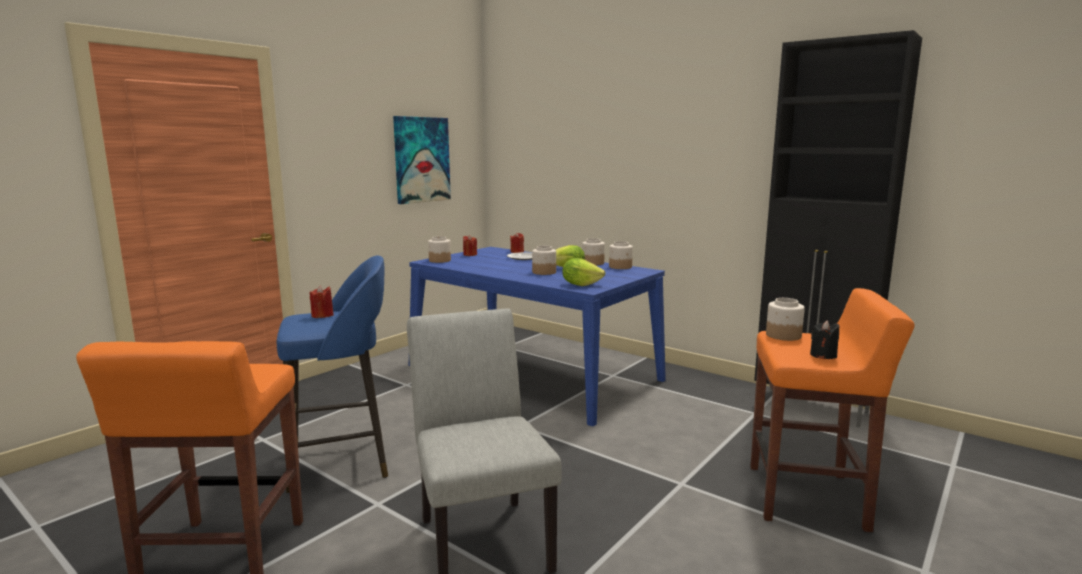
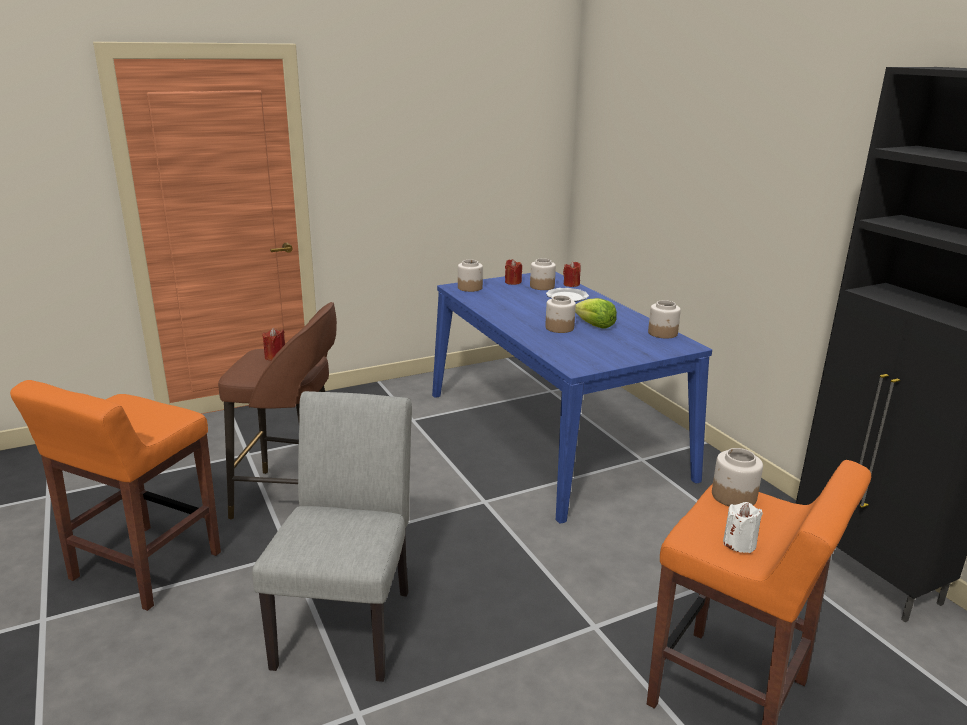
camera: 25 degrees right, 10 degrees up
blue stool [277,256,388,493] -> brown stool [218,302,337,519]
picture [393,116,451,204] -> none
lettuce [562,258,605,286] -> none
jar [582,238,605,265] -> jar moved to [530,258,556,290]
black candle [810,320,840,359] -> white candle [723,502,763,553]

